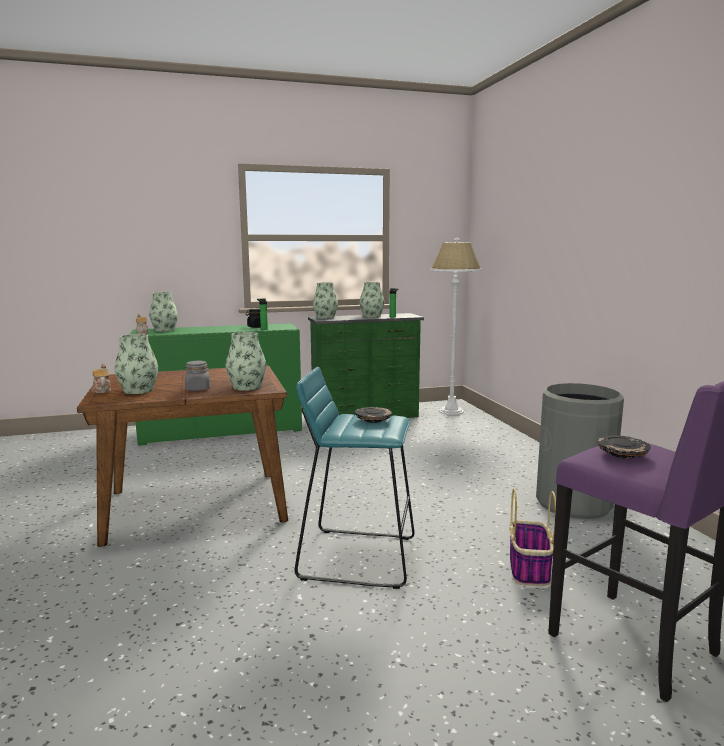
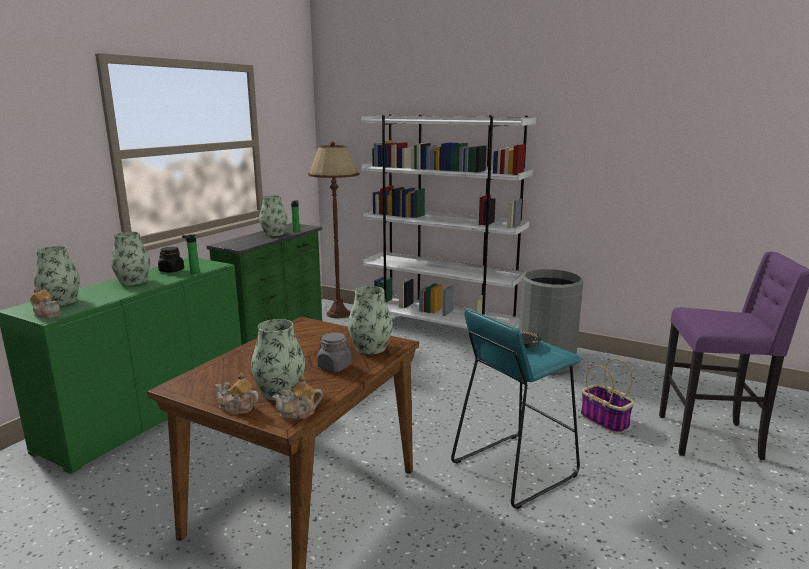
camera: 45 degrees left, 5 degrees up
vase [313,282,338,319] -> vase moved to [111,232,150,286]
white floor lamp [430,238,482,415] -> brown floor lamp [308,141,359,318]
black plate [597,435,651,459] -> none
none -> teapot [272,375,323,419]
none -> white bookcase [360,114,536,329]

